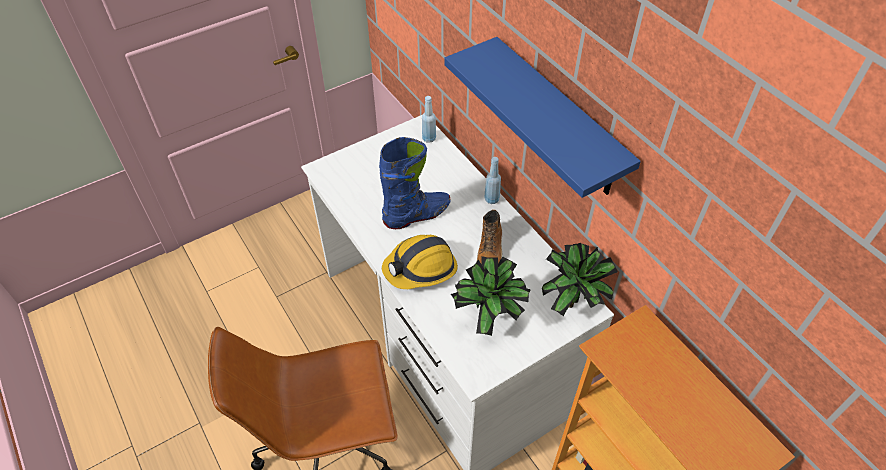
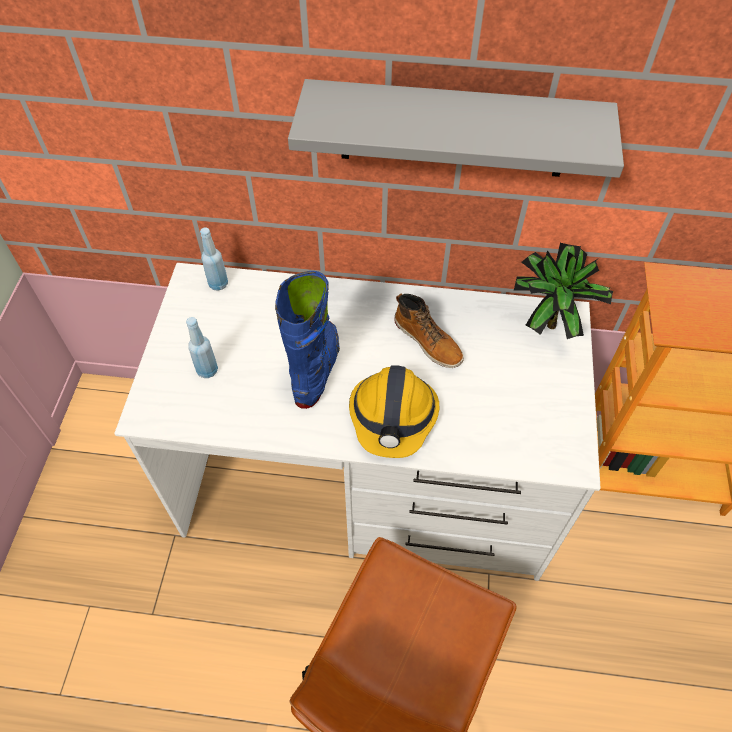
camera: 50 degrees left, 5 degrees up
blue shelf [445,37,641,198] -> grey shelf [288,79,624,178]
potted plant [451,256,531,336] -> none
blue bottle [484,157,501,204] -> blue bottle moved to [186,317,218,378]

